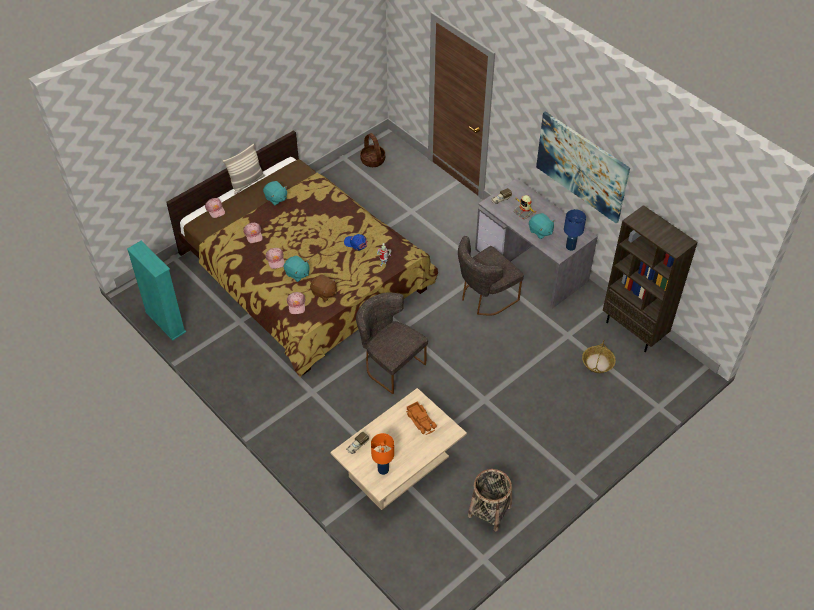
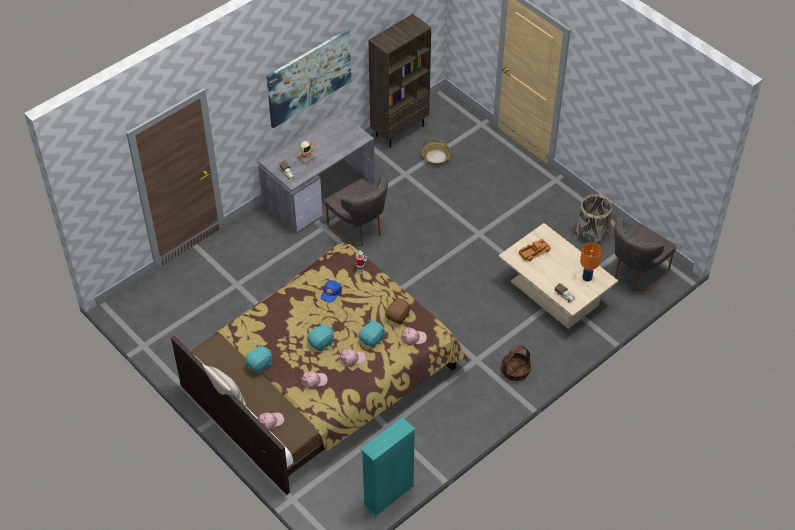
camera: 90 degrees left, 0 degrees up
grey chair [356,292,428,394] -> grey chair moved to [613,216,676,291]
basket [360,133,385,167] -> basket moved to [501,345,531,381]
turquoise plush toy [529,213,555,239] -> turquoise plush toy moved to [307,323,334,351]
blue table lamp [564,209,586,251] -> none

